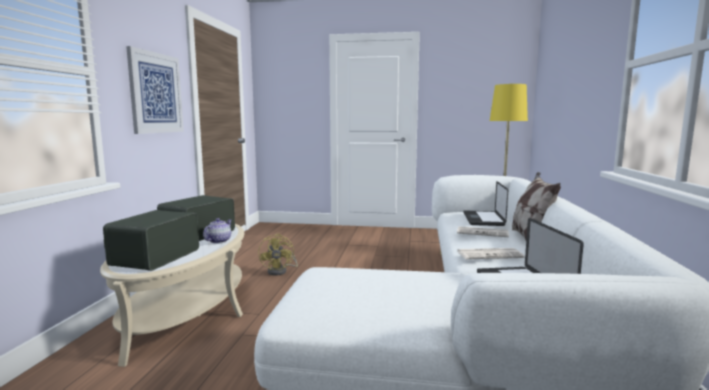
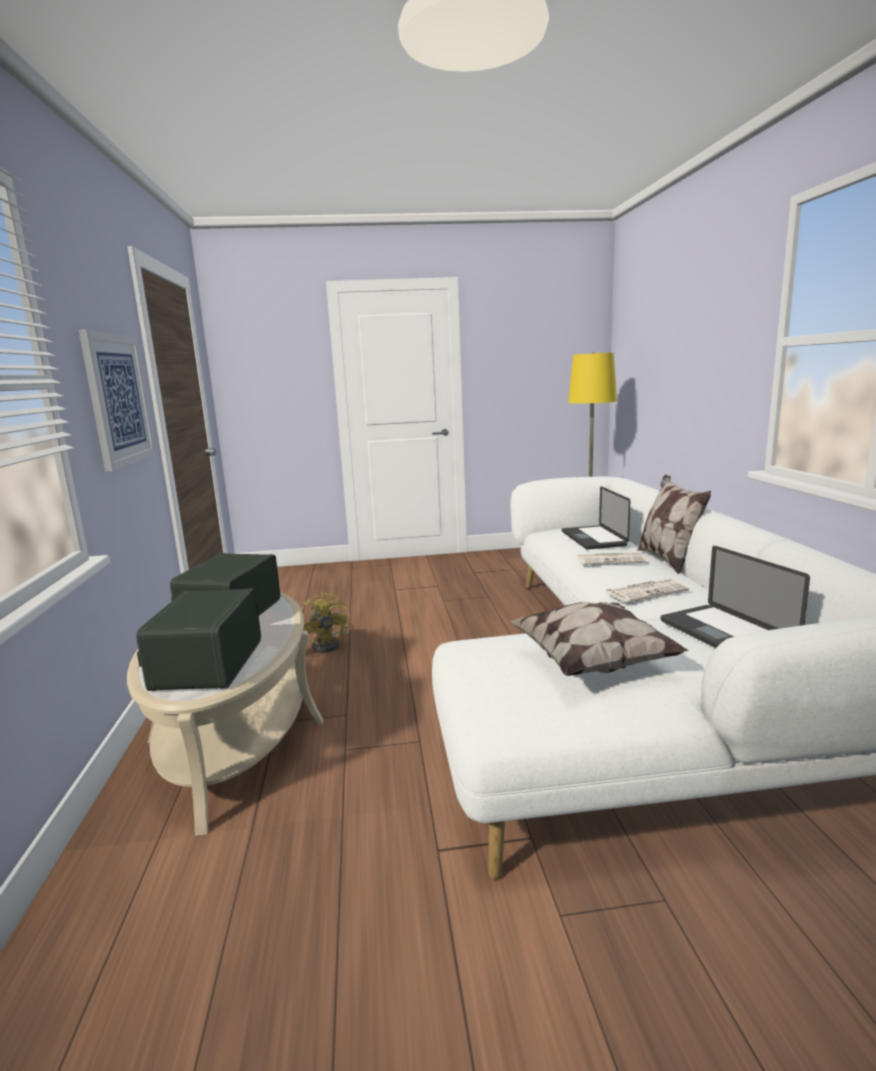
camera: 15 degrees left, 5 degrees up
teapot [203,218,232,244] -> none
none -> pillow [509,602,689,676]

